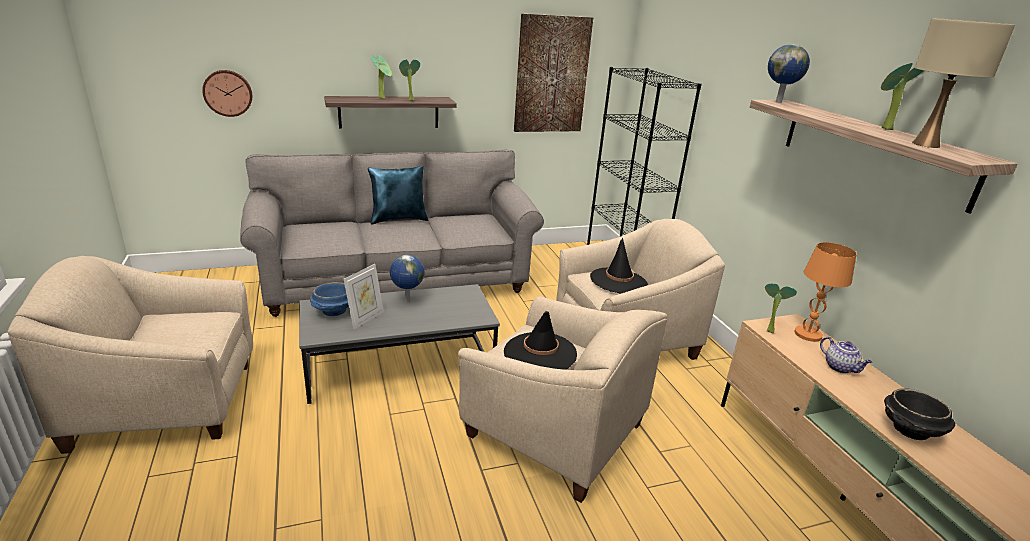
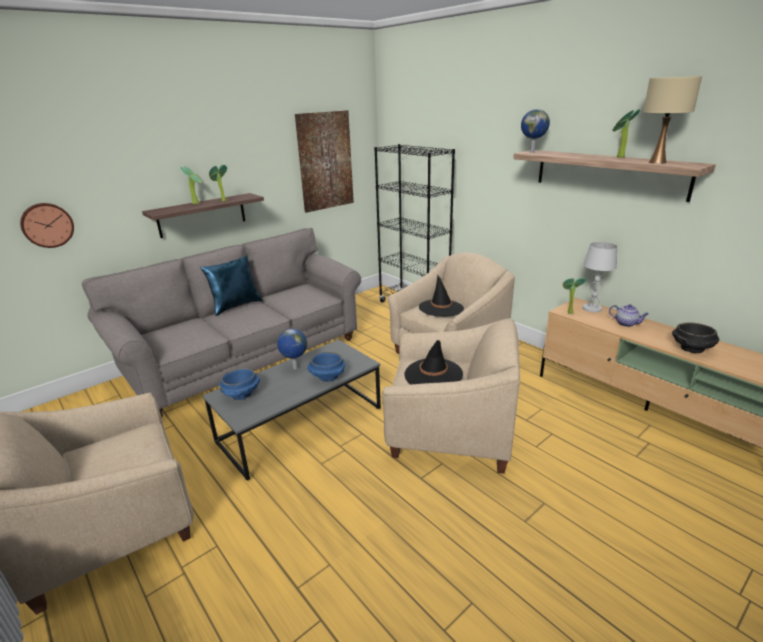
camera: 20 degrees left, 0 degrees up
picture frame [344,264,384,330] -> none
orange table lamp [794,242,856,342] -> white table lamp [583,242,617,313]
none -> blue bowl [308,352,345,382]

